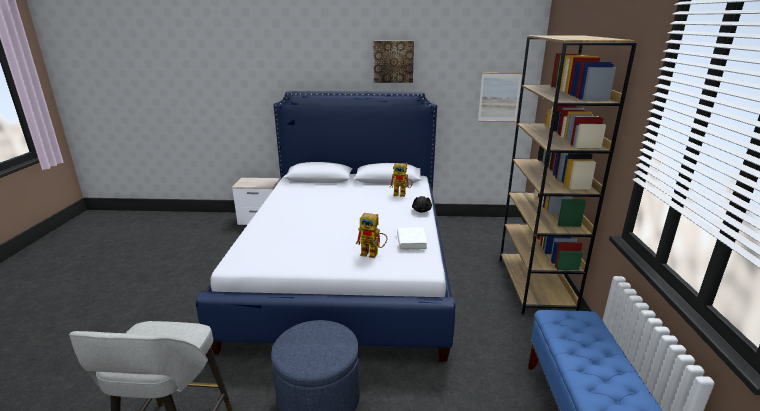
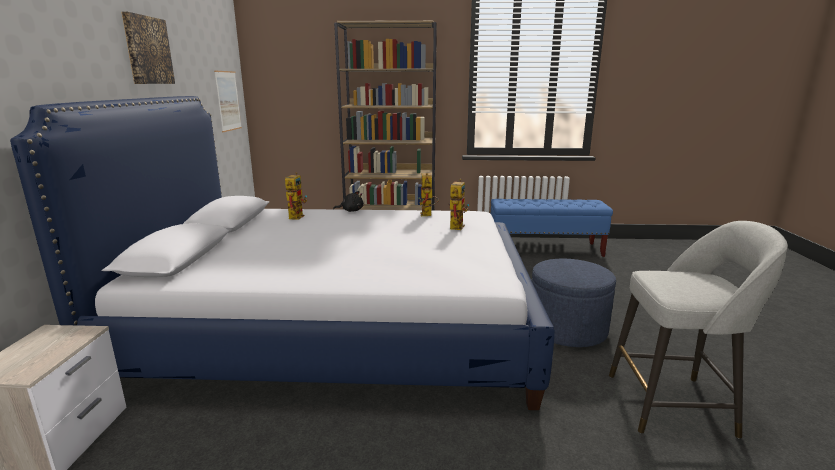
camera: 90 degrees left, 5 degrees down
white book [397,227,427,250] -> toy robot [418,173,439,216]

